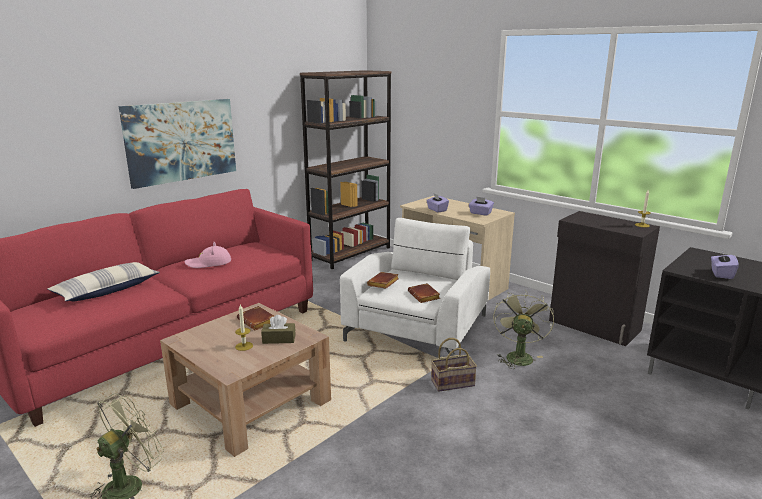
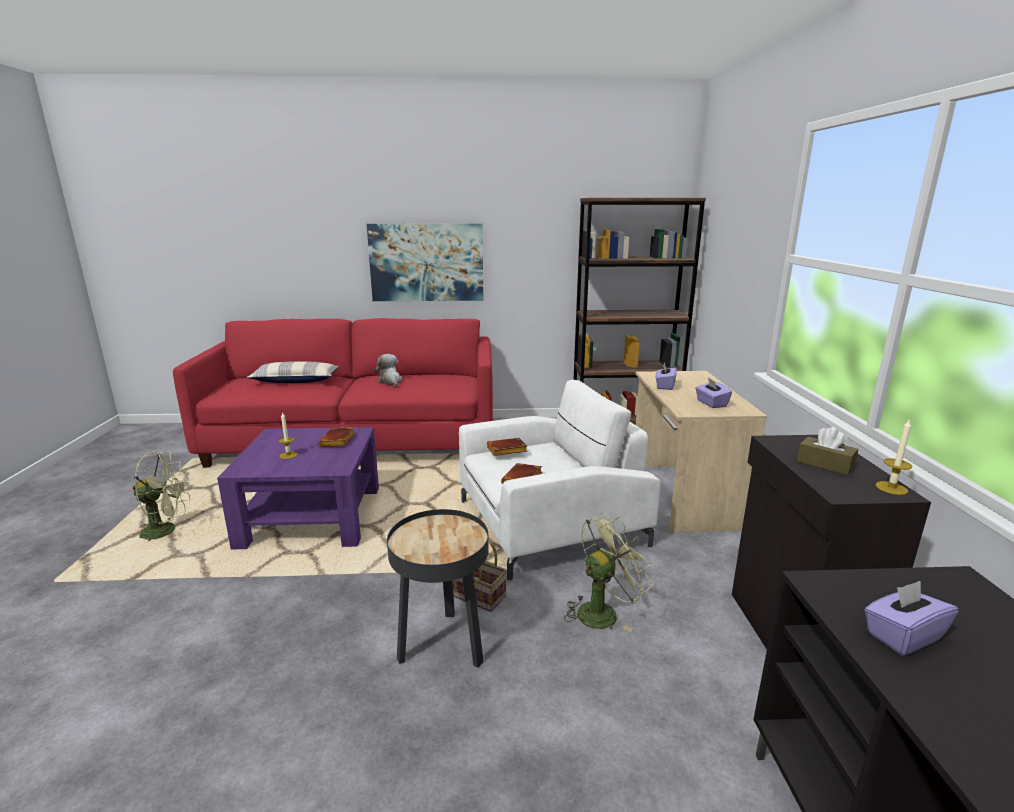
camera: 45 degrees right, 0 degrees up
brown coffee table [160,303,331,457] -> purple coffee table [217,427,379,550]
pink hat [184,242,231,268] -> plush toy [375,354,402,387]
brown tissue box [261,315,296,344] -> brown tissue box moved to [797,427,858,476]
none -> black side table [387,509,489,667]

